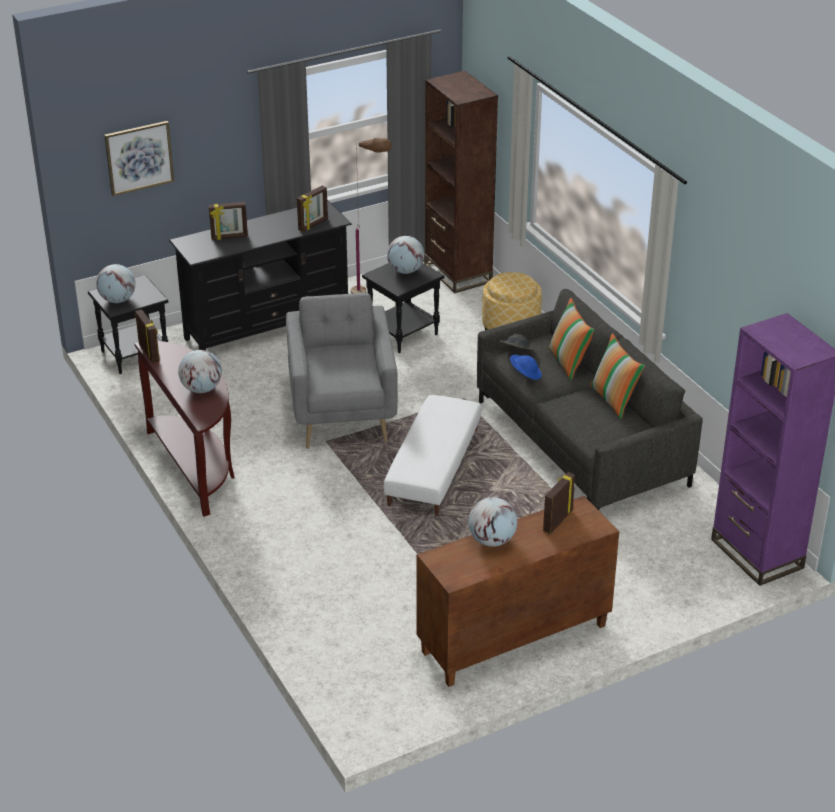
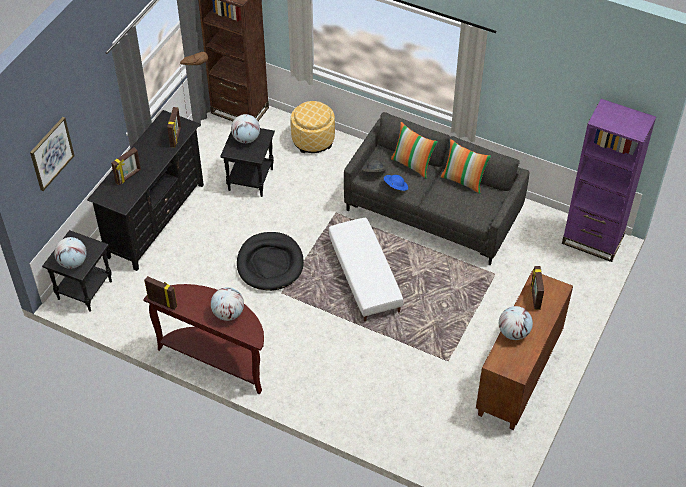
camera: 35 degrees left, 15 degrees up
grey armchair [286,293,398,448] -> black dog bed [237,232,304,291]

